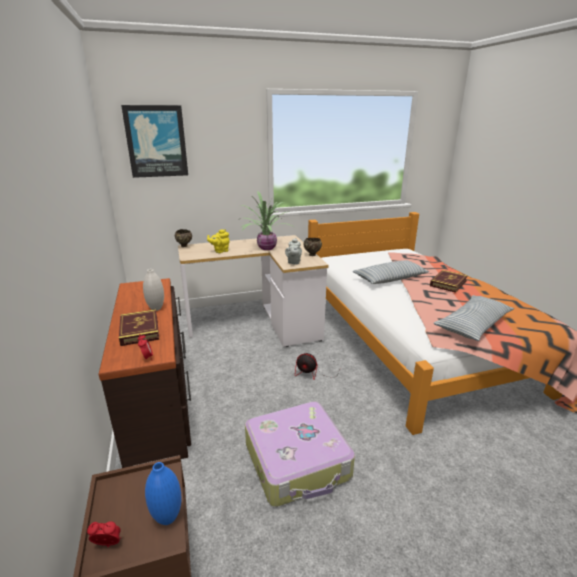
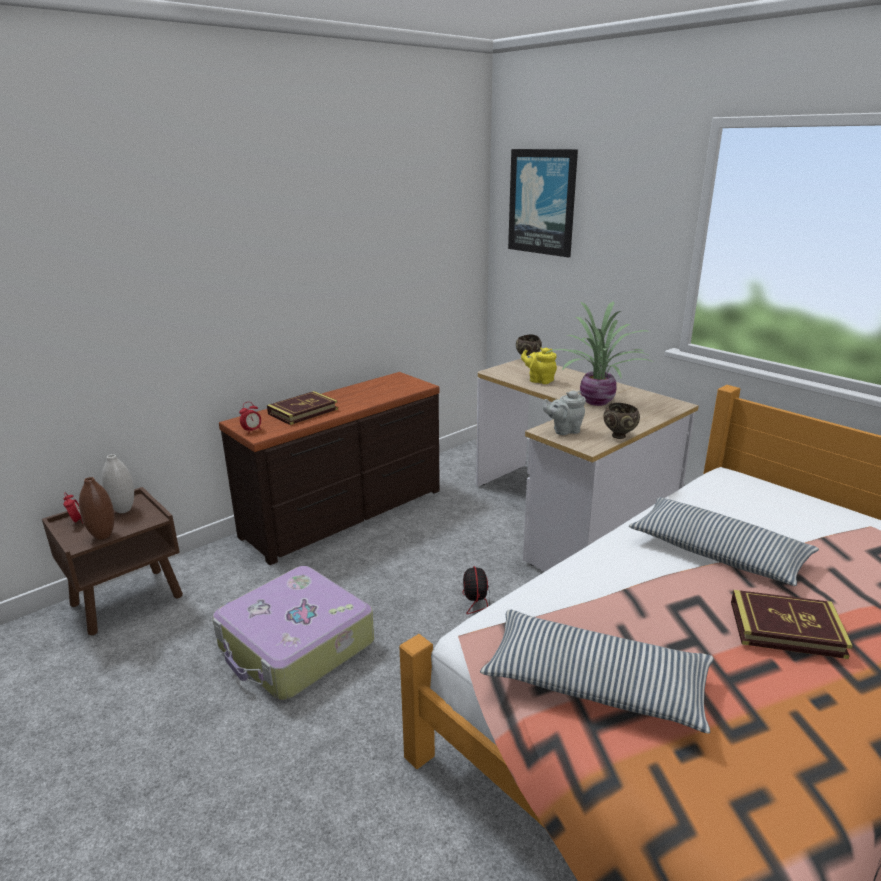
camera: 65 degrees right, 0 degrees up
white vase [143,269,164,311] -> white vase moved to [102,454,134,513]
blue vase [145,462,182,525] -> brown vase [79,477,115,540]

